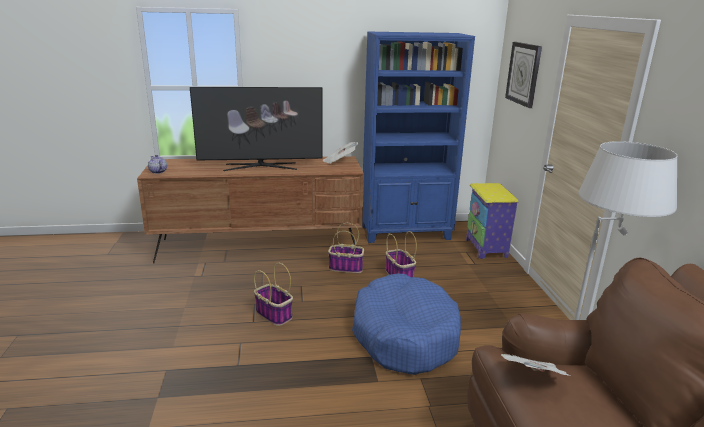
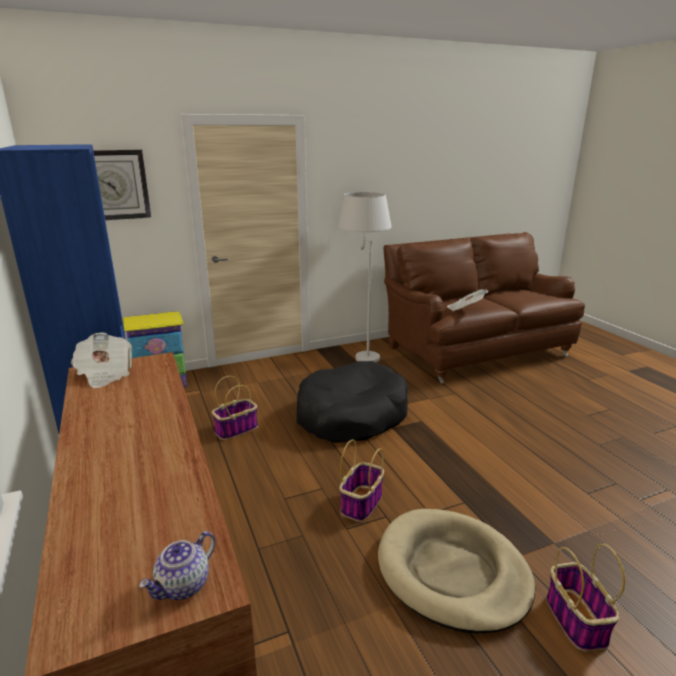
camera: 105 degrees left, 0 degrees up
television [190,87,322,171] -> none
basket [328,223,364,273] -> basket moved to [546,544,625,651]
blue dog bed [352,273,461,375] -> black dog bed [296,361,408,443]
none -> beige dog bed [378,509,535,634]

